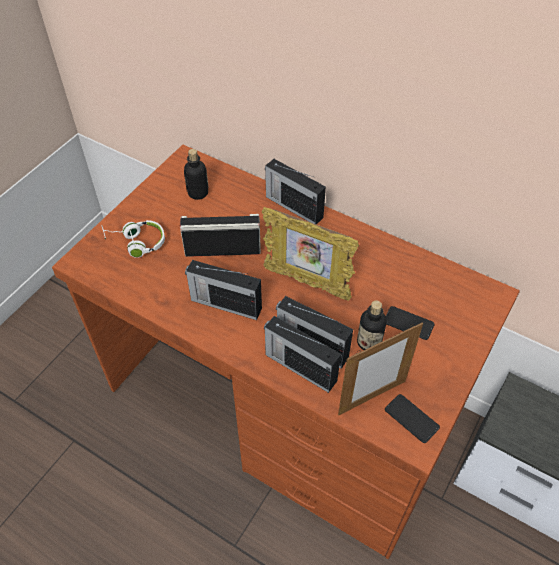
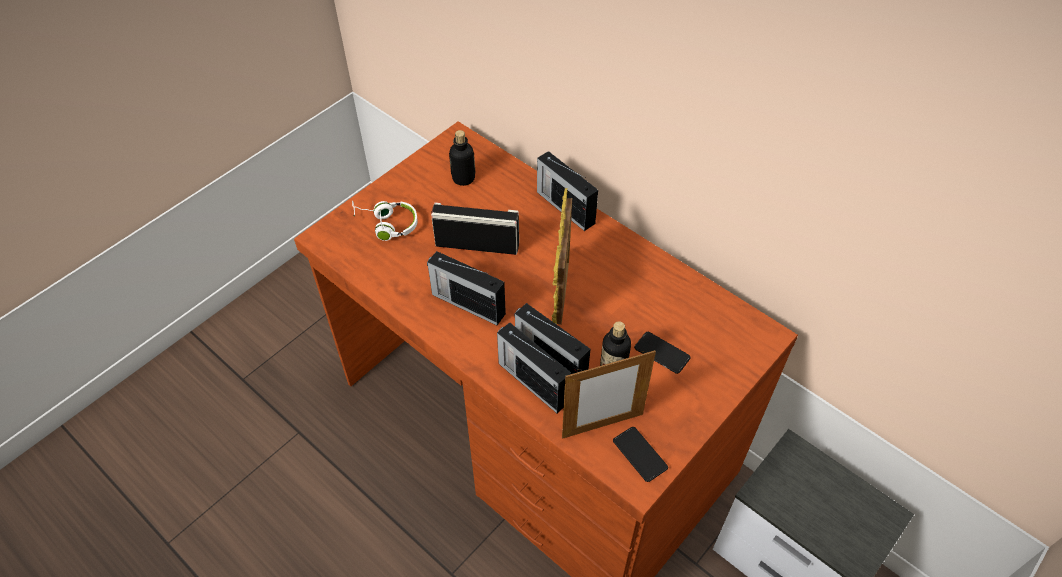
camera: 10 degrees right, 0 degrees up
picture frame [262,207,359,301] -> picture frame turned 60 degrees clockwise [552,188,572,325]

